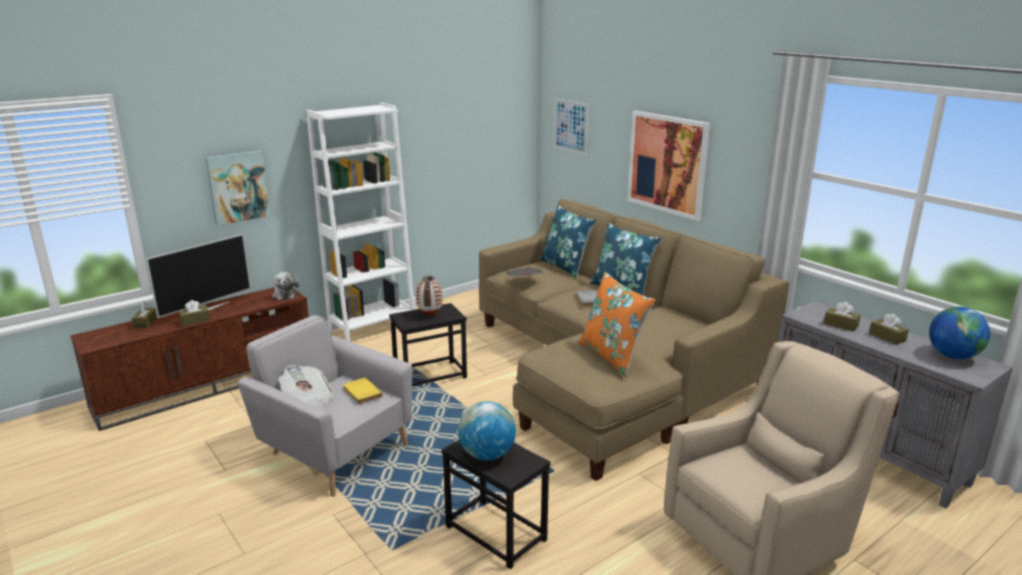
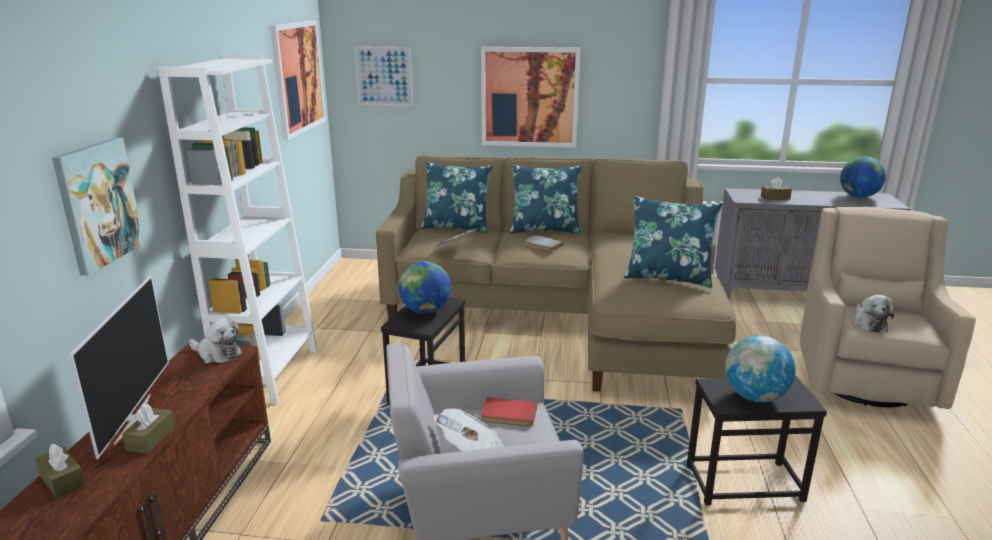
camera: 45 degrees left, 0 degrees up
yellow book [343,377,382,404] -> red book [481,397,537,426]
vase [416,276,442,315] -> globe [399,261,451,314]
orange pillow [578,272,656,377] -> blue pillow [624,196,722,288]
brown tissue box [869,313,909,345] -> none
none -> picture [270,20,326,140]
none -> plush toy [852,295,894,333]

